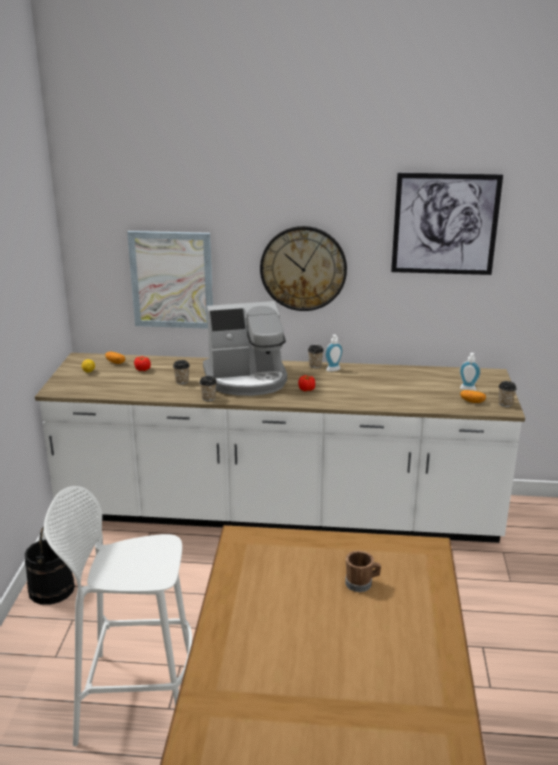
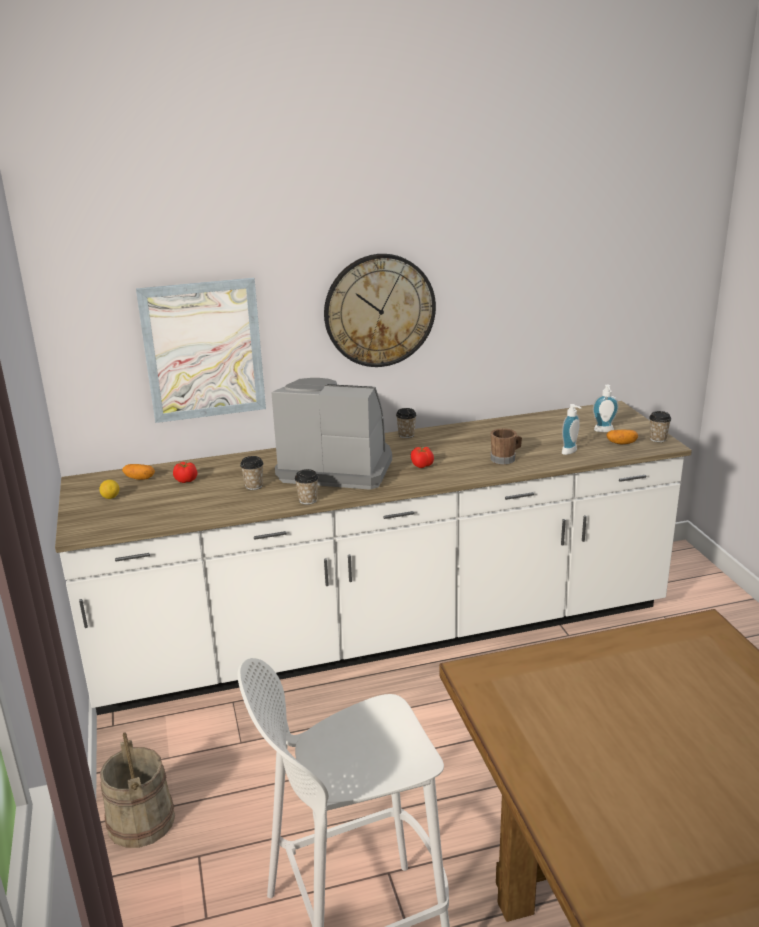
camera: 20 degrees left, 0 degrees up
black bucket [25,527,75,605] -> beige bucket [100,733,175,848]
coffee machine [203,301,287,396] -> coffee machine turned 135 degrees counterclockwise [271,378,392,490]
soap dispenser [325,335,343,372] -> soap dispenser moved to [562,404,581,455]
brown mug [345,551,381,592] -> brown mug moved to [490,428,522,465]
picture [391,173,503,275] -> none

